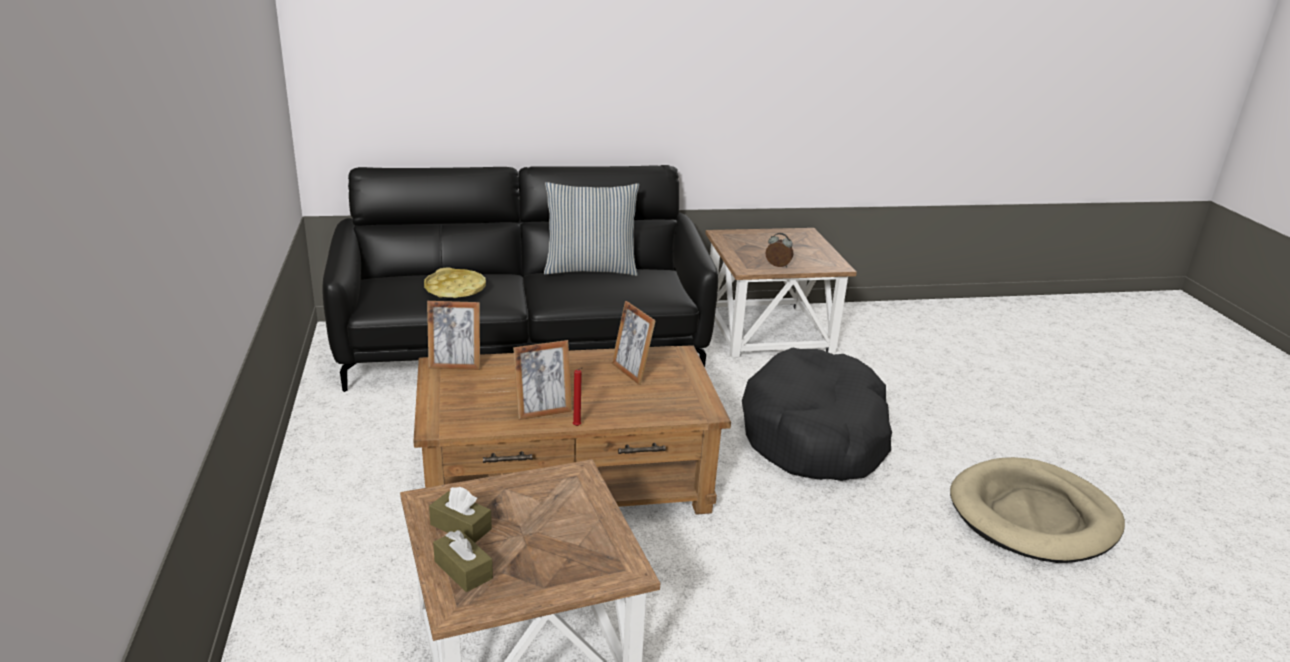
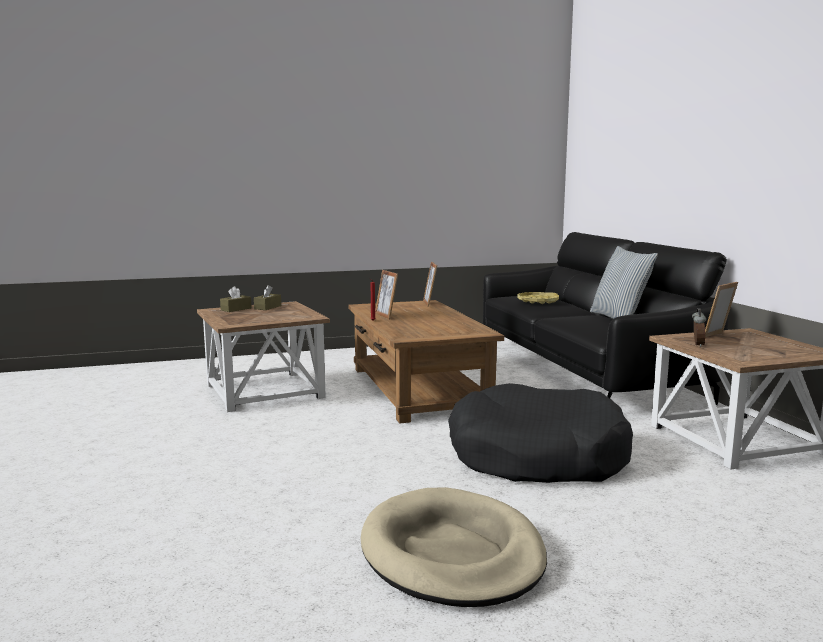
camera: 85 degrees right, 15 degrees down
picture frame [612,301,656,385] -> picture frame moved to [705,282,738,337]

